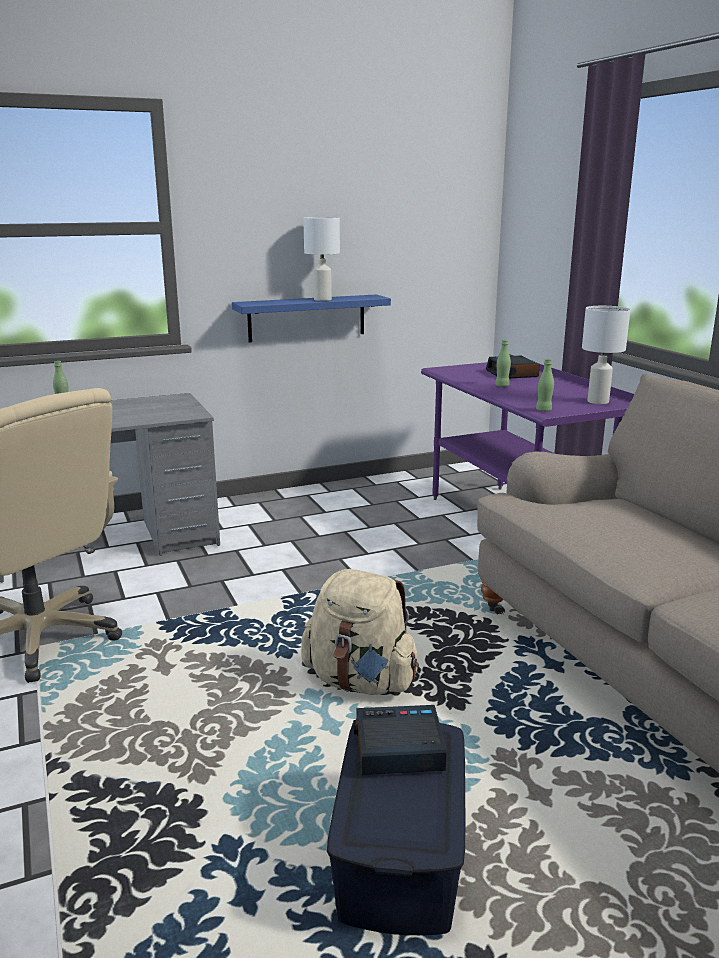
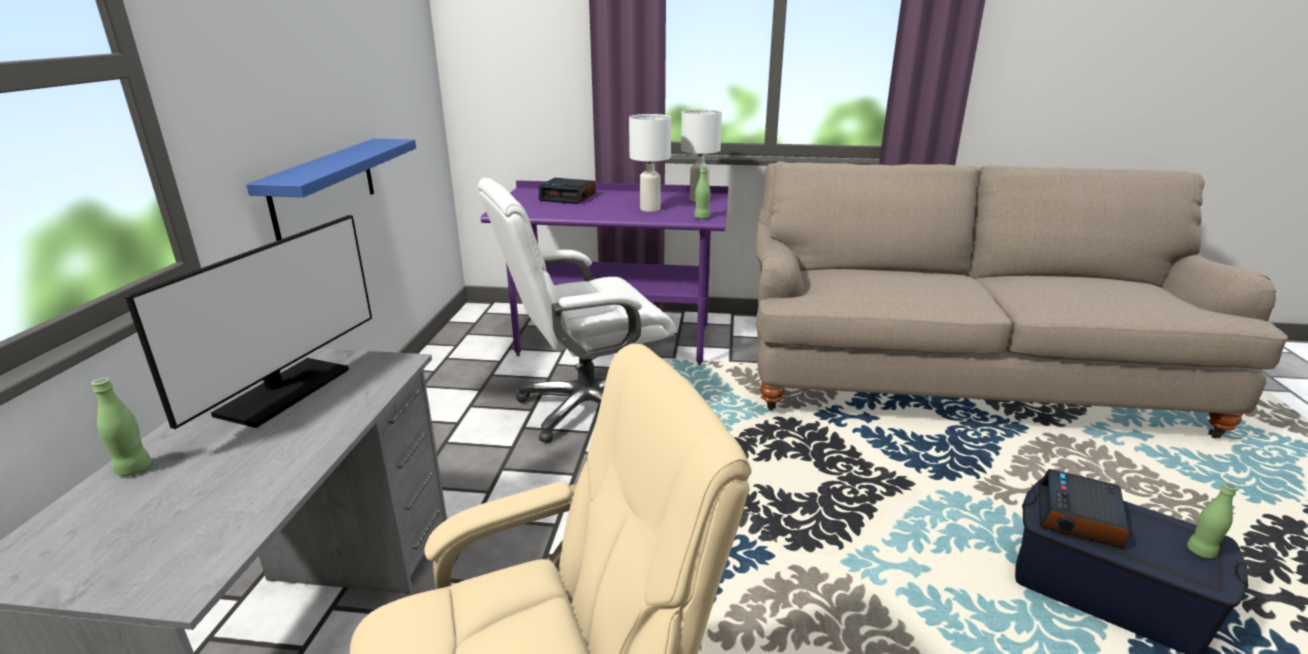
camera: 60 degrees left, 5 degrees up
beige backpack [301,569,419,695] -> none
white table lamp [303,217,340,301] -> white table lamp moved to [629,114,671,212]
green bottle [495,339,511,387] -> green bottle moved to [1187,482,1237,559]
none -> monitor [125,215,372,429]
none -> white office chair [478,178,675,443]

